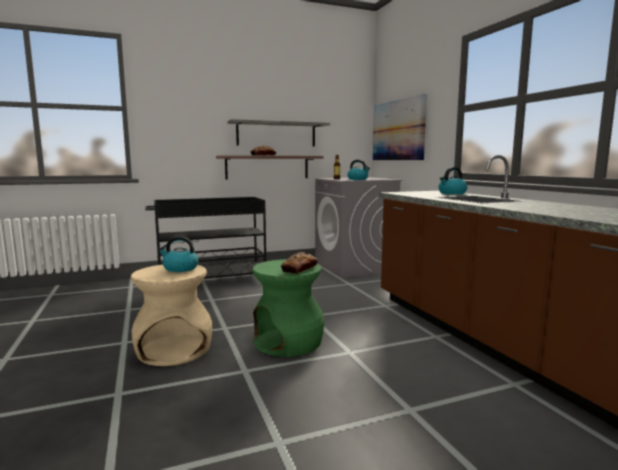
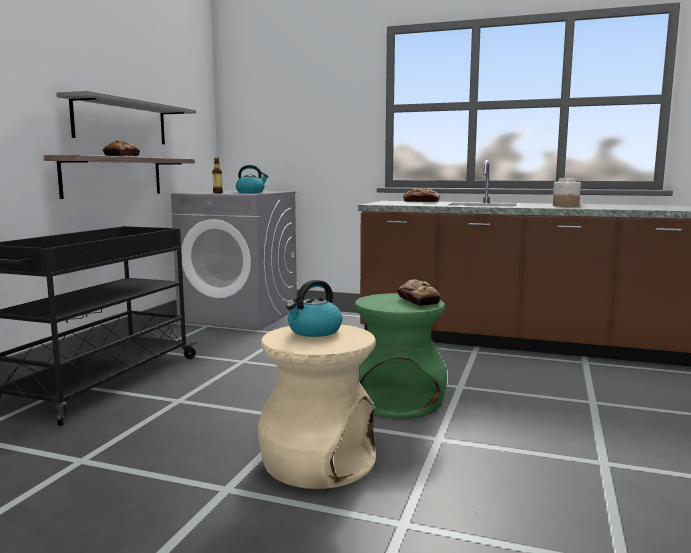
camera: 50 degrees left, 0 degrees up
picture [373,94,427,160] -> none
kettle [438,167,467,194] -> bread [403,188,440,202]
none -> jar [553,178,581,207]

